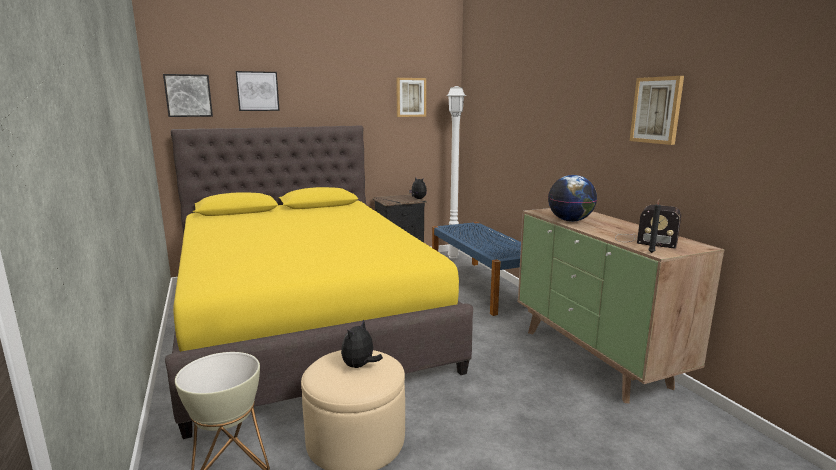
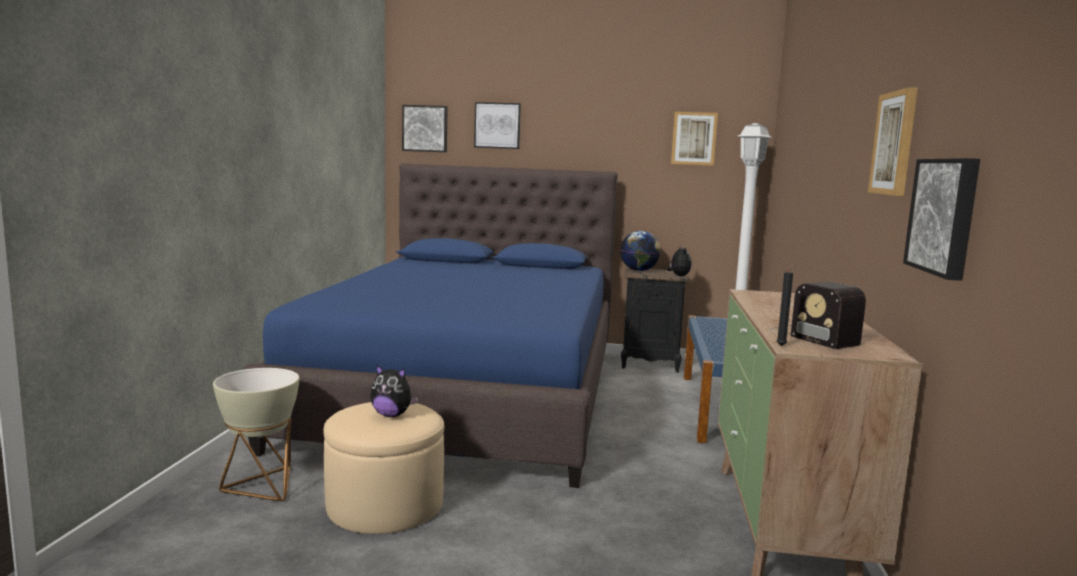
camera: 30 degrees right, 5 degrees down
yellow bed [165,125,473,439] -> blue bed [243,163,618,488]
plush toy [341,320,383,368] -> plush toy turned 135 degrees counterclockwise [370,365,418,417]
globe [548,175,597,222] -> globe moved to [620,231,661,271]
none -> picture [903,158,980,281]

